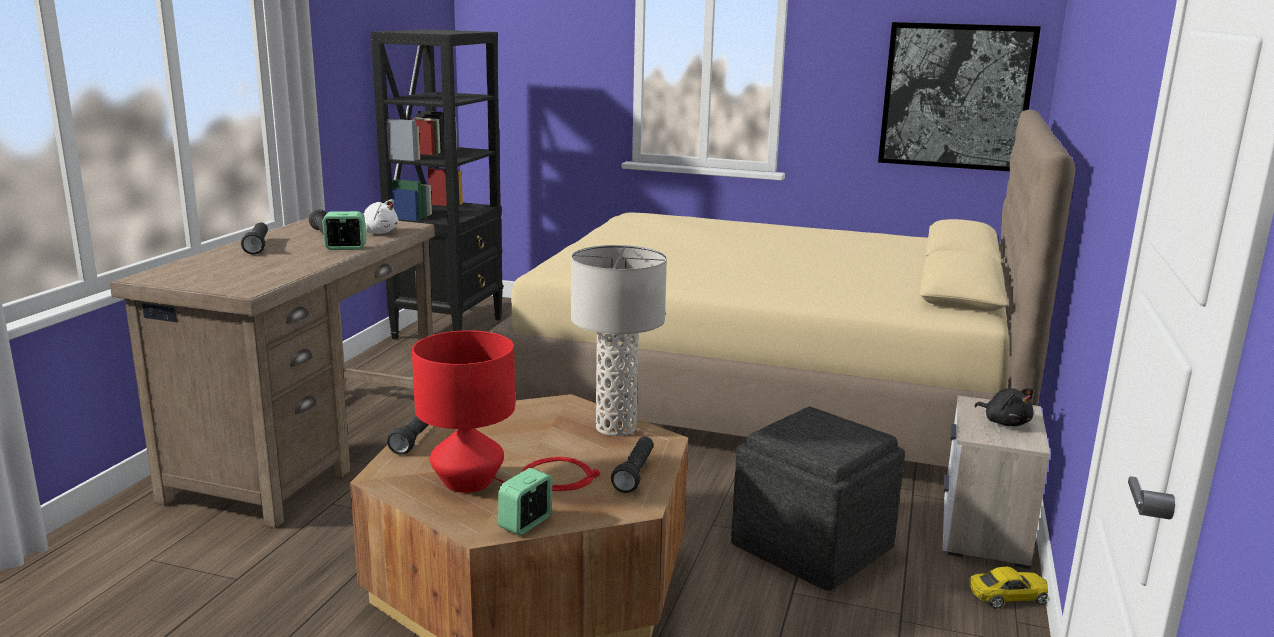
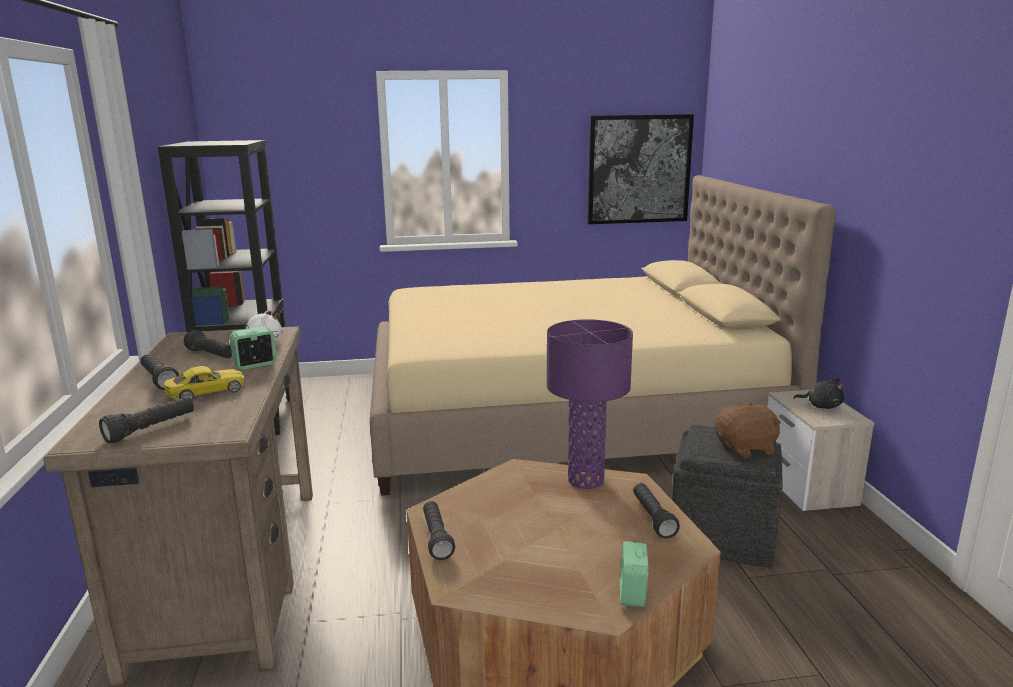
camera: 25 degrees left, 0 degrees up
red table lamp [412,330,600,493] -> none
white table lamp [571,245,667,436] -> purple table lamp [547,319,633,489]
yellow toy car [969,567,1048,609] -> yellow toy car moved to [164,366,244,400]
none -> black flashlight [99,396,194,443]
none -> brown plush toy [715,402,781,458]

